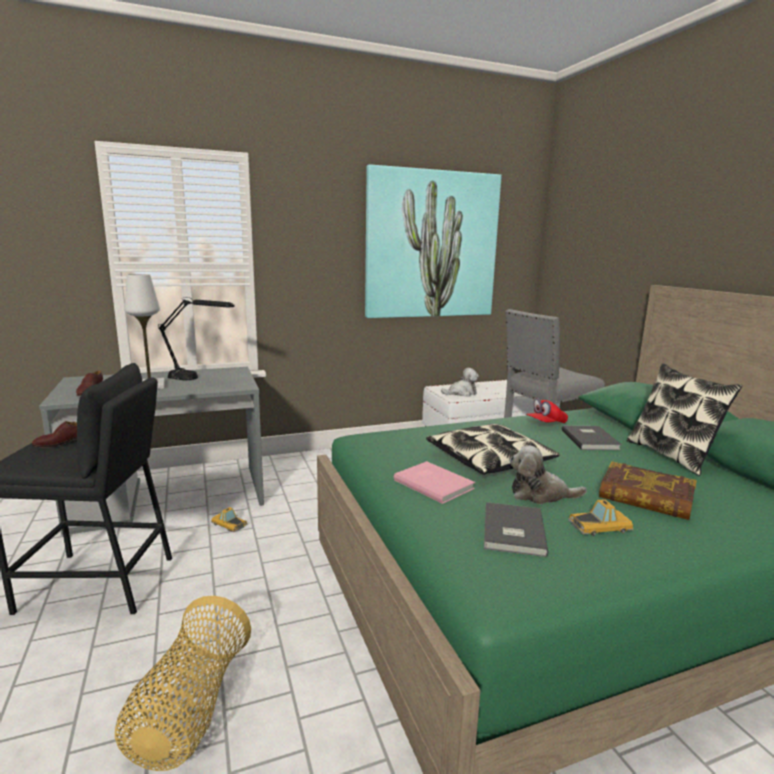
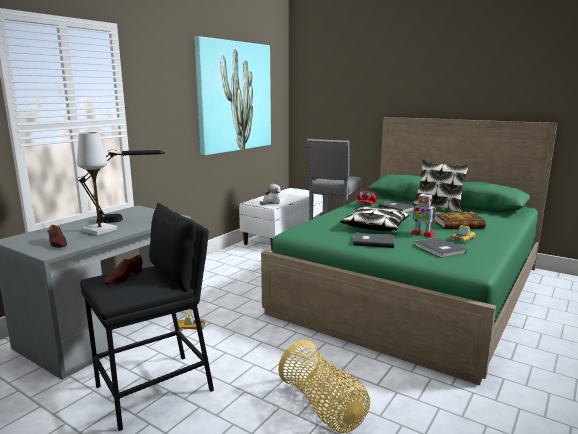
camera: 35 degrees left, 0 degrees up
pink book [394,461,475,504] -> grey book [353,233,394,248]
plush toy [510,445,587,504] -> toy robot [411,193,436,237]

